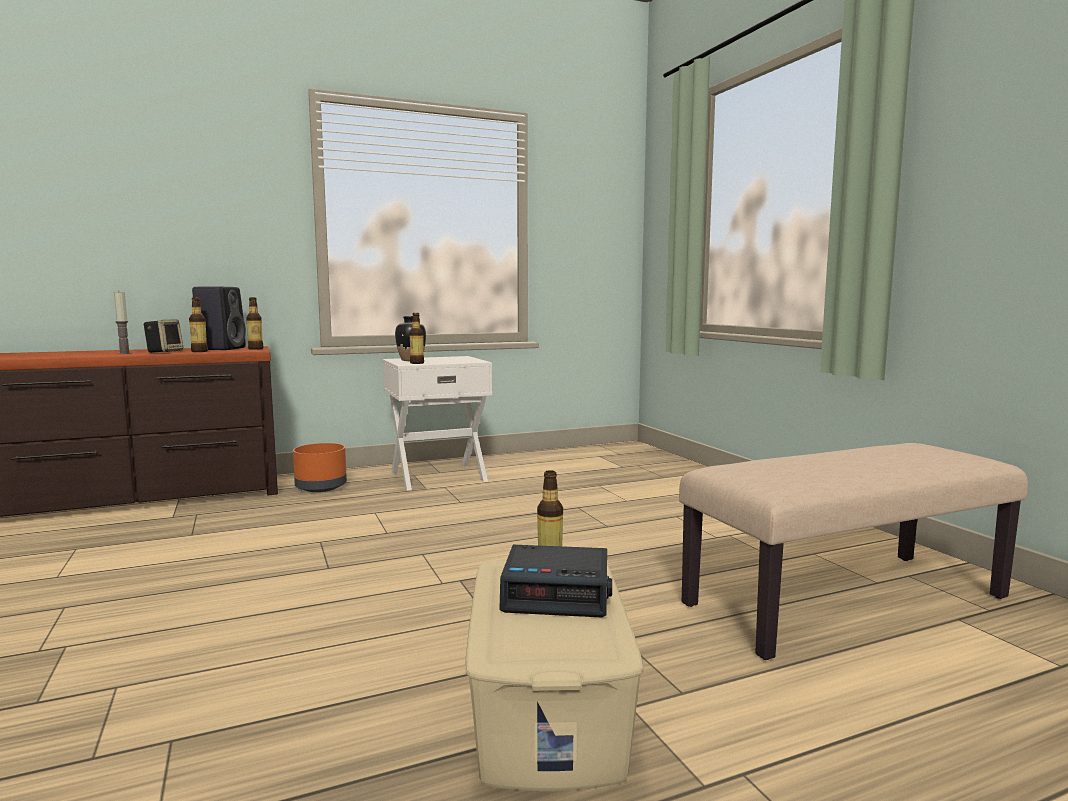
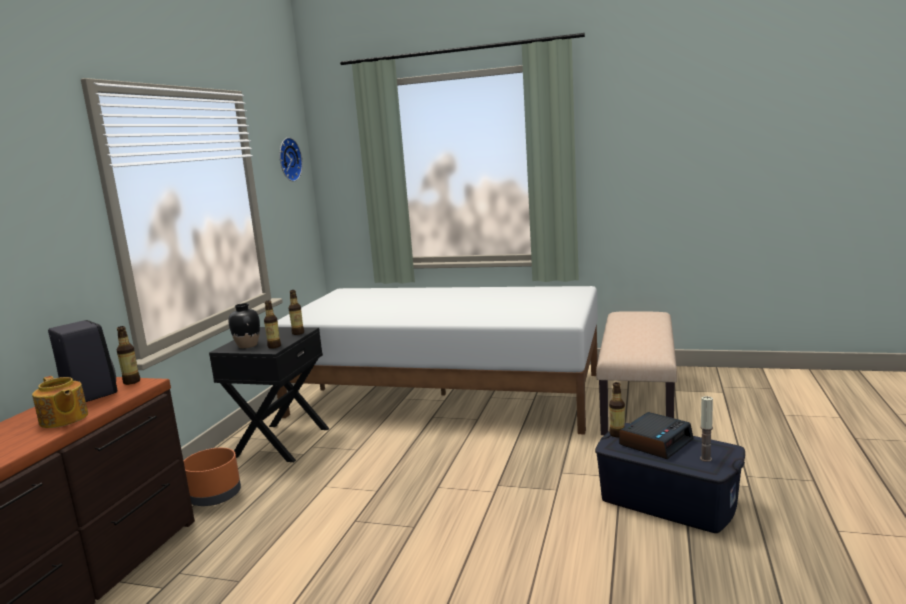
camera: 50 degrees left, 5 degrees up
candle [113,290,131,354] -> candle moved to [700,396,713,462]
speaker [143,320,183,353] -> teapot [32,376,88,428]
bottle [189,297,208,352] -> bottle moved to [289,290,304,335]
white nightstand [383,356,492,491] -> black nightstand [209,327,329,462]
beige storage box [465,560,644,791] -> blue storage box [595,423,745,533]
none -> white bed [277,286,598,435]
none -> wall clock [279,137,303,182]

